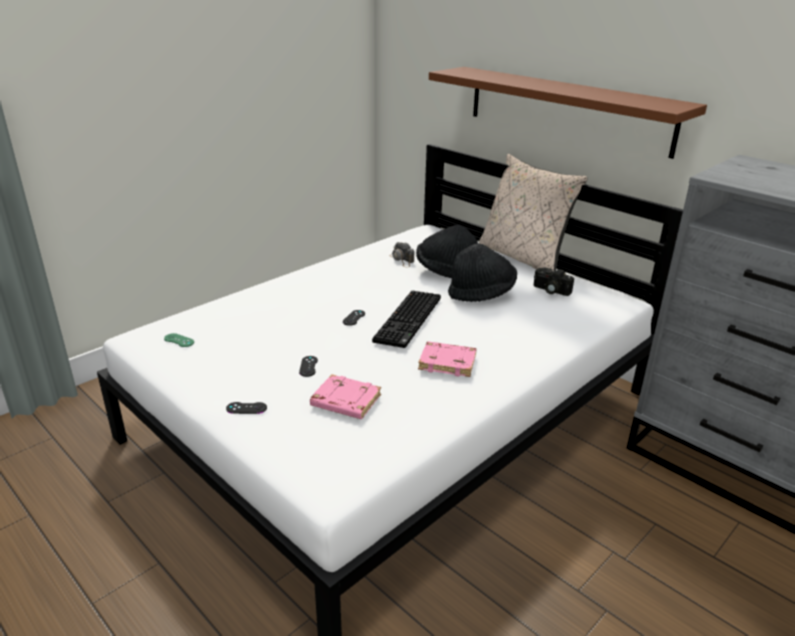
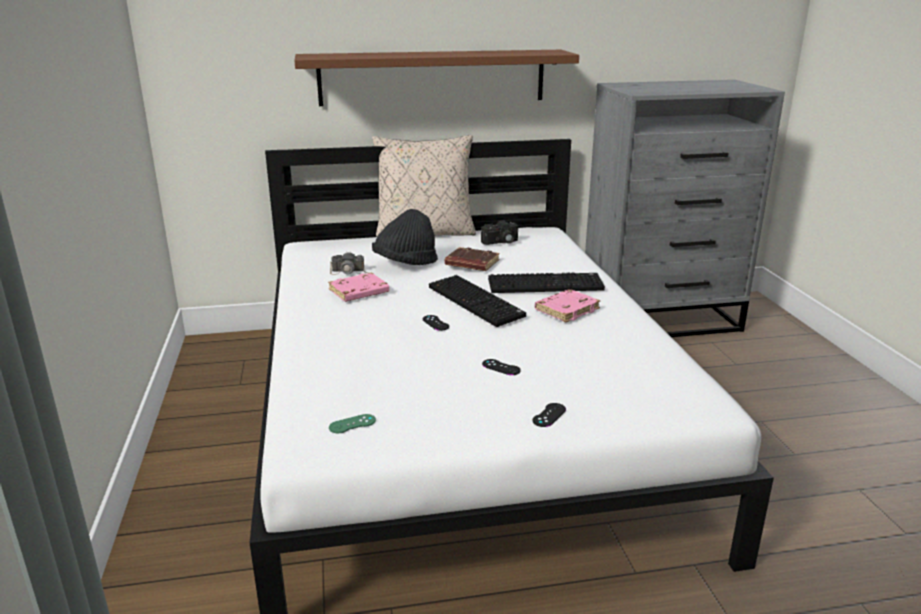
camera: 55 degrees left, 5 degrees down
pink book [310,374,381,419] -> pink book moved to [328,272,389,302]
black hat [448,243,517,302] -> brown book [445,247,500,271]
none -> keyboard [488,272,605,293]

